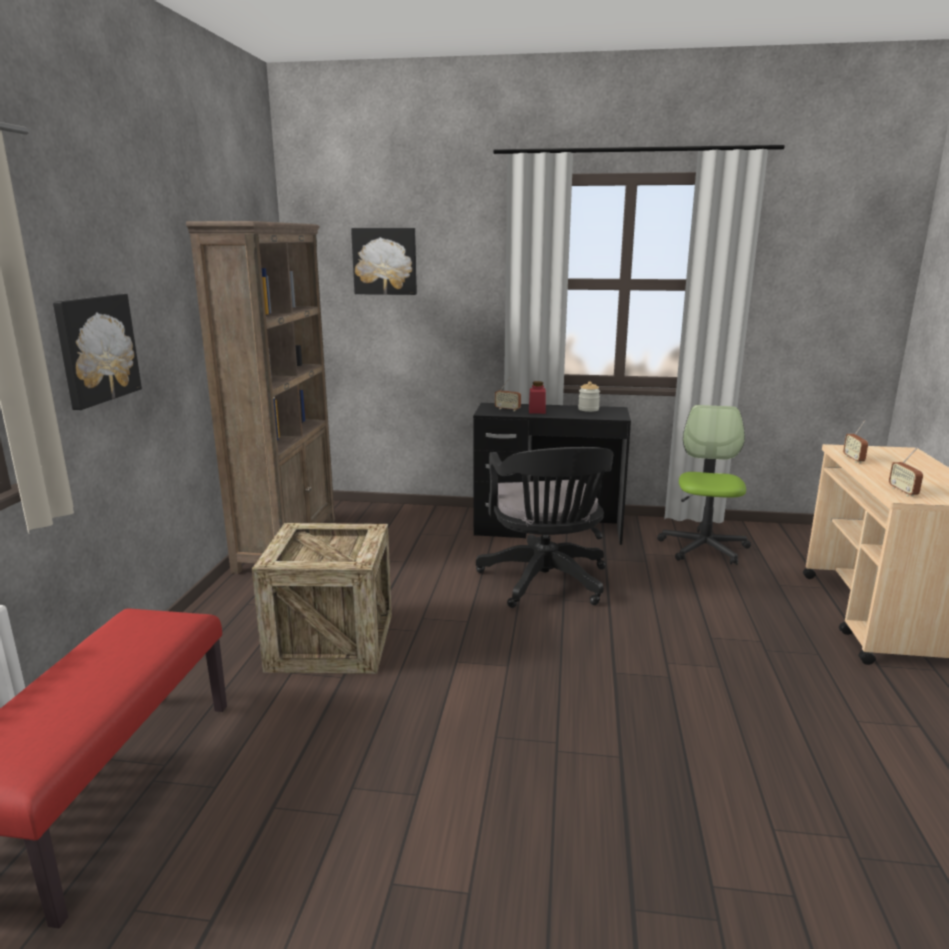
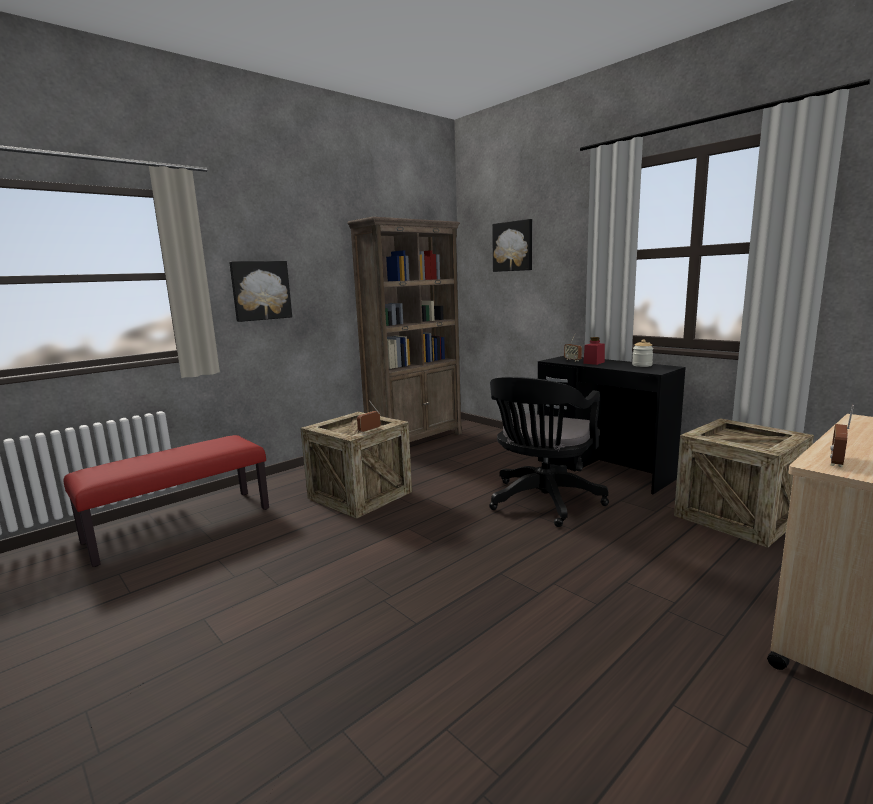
camera: 40 degrees right, 5 degrees down
office chair [657,405,751,565] -> crate [674,418,814,548]
radio [843,420,868,463] -> radio moved to [357,400,381,433]

